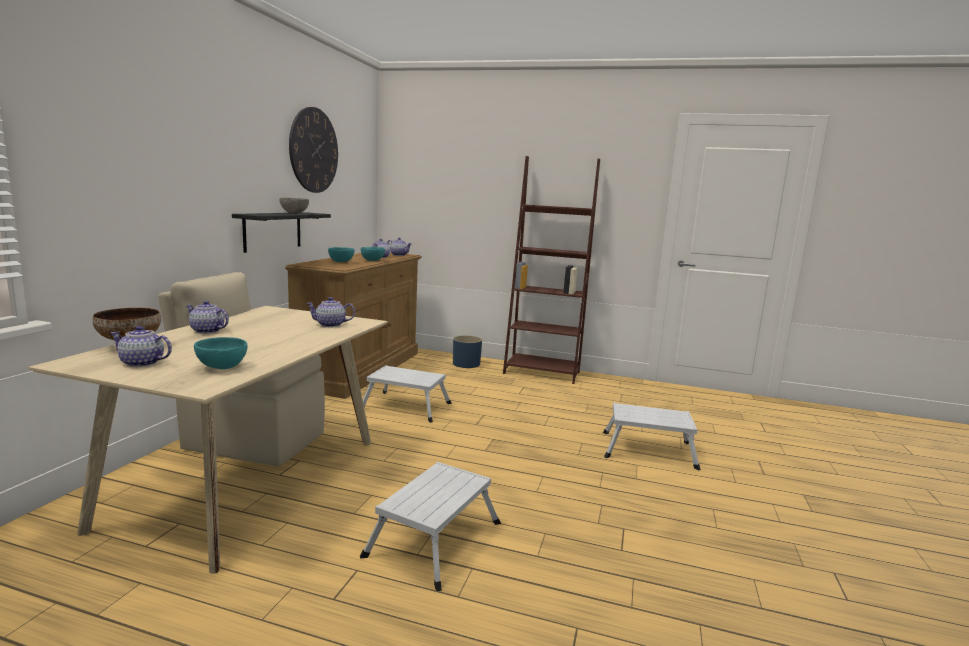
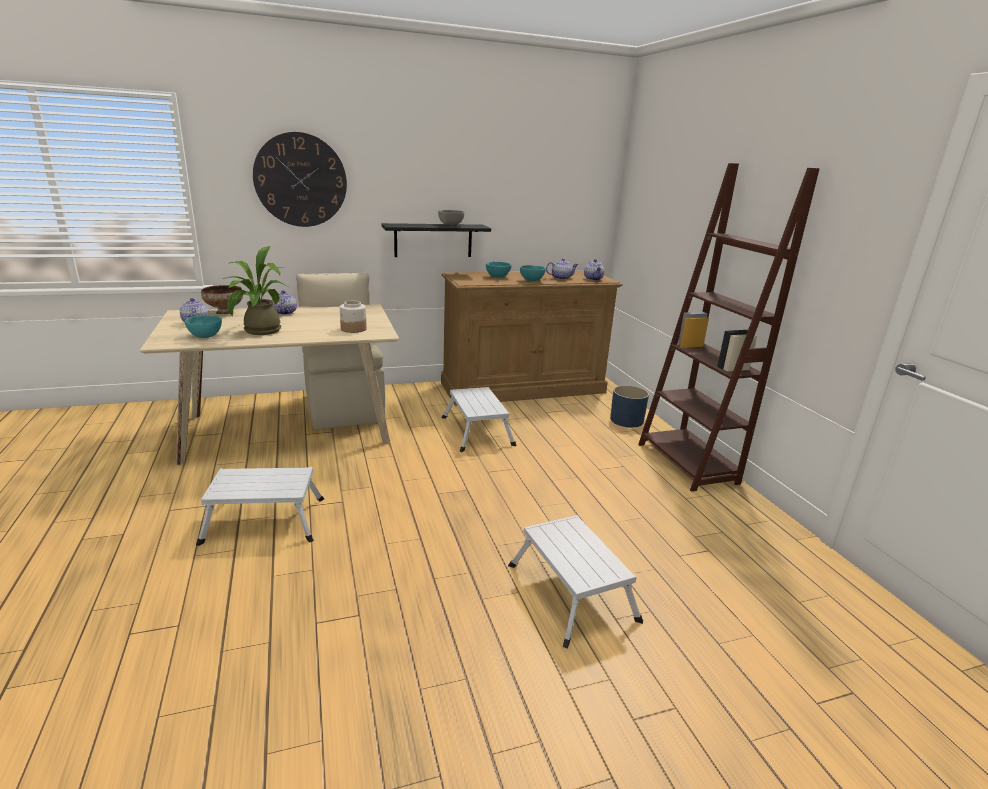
camera: 55 degrees right, 10 degrees up
wall clock [289,107,338,193] -> wall clock moved to [253,132,347,227]
teapot [306,297,355,327] -> jar [340,300,367,333]
none -> potted plant [227,246,288,335]

